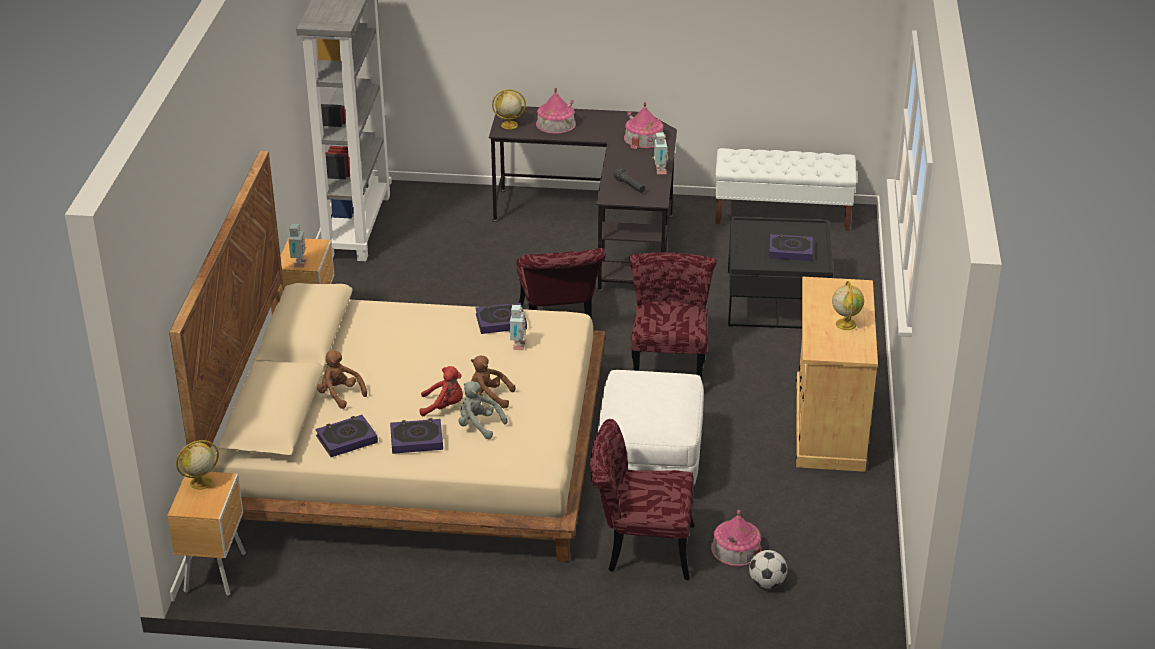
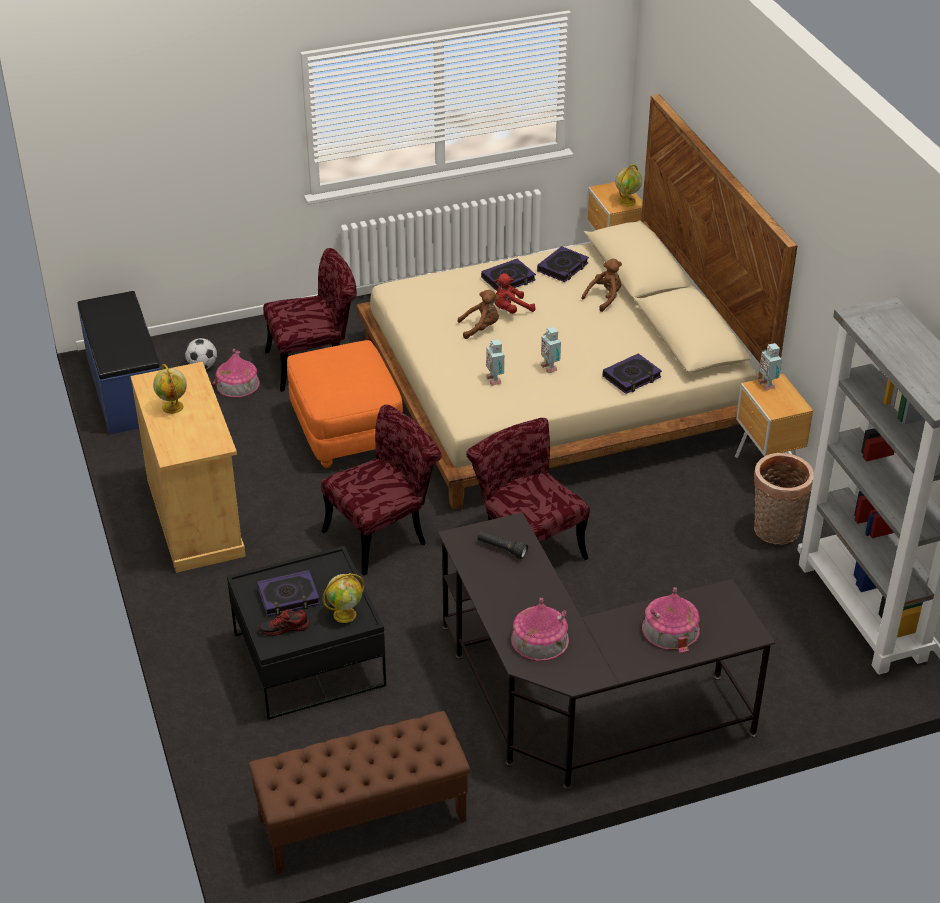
camera: 155 degrees right, 5 degrees up
brown plush toy [317,350,367,409] -> brown plush toy turned 60 degrees counterclockwise [581,258,622,312]
grey plush toy [458,381,508,439] -> none
book [475,302,527,334] -> book moved to [603,353,662,394]
globe [492,89,526,129] -> globe moved to [323,573,364,623]
white ottoman [598,370,704,485] -> orange ottoman [287,340,403,468]
red chair [629,253,717,380] -> red chair turned 105 degrees counterclockwise [321,405,442,576]
toy robot [652,132,668,174] -> toy robot moved to [541,327,561,374]
white bench [715,148,857,231] -> brown bench [249,711,470,874]
none -> blue bench [78,291,161,435]
none -> shoe [258,609,309,636]
none -> basket [754,453,814,545]

